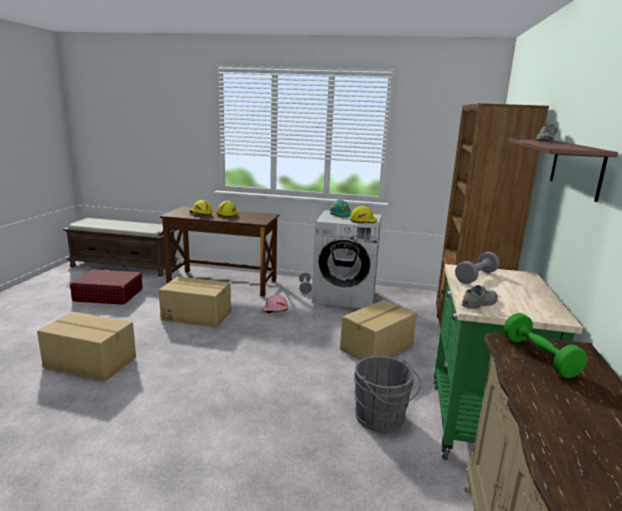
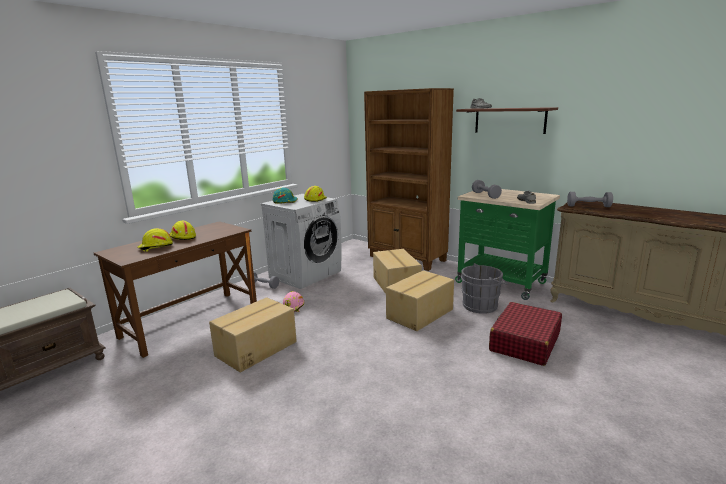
camera: 60 degrees left, 0 degrees up
cardboard box [37,312,136,381] -> cardboard box moved to [386,270,454,331]
red suitcase [70,269,143,305] -> red suitcase moved to [489,302,562,366]
green dumbbell [503,313,587,378] -> grey dumbbell [567,192,613,207]

